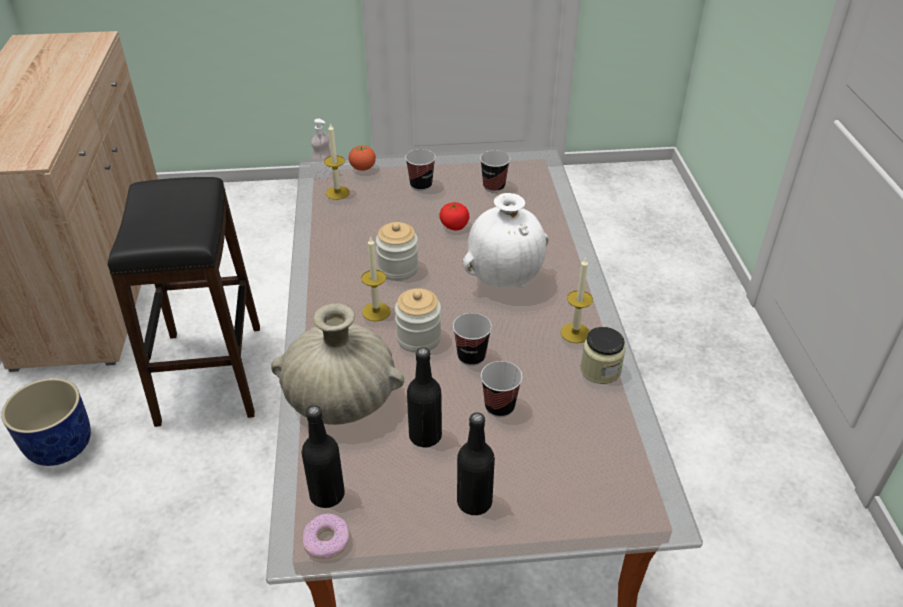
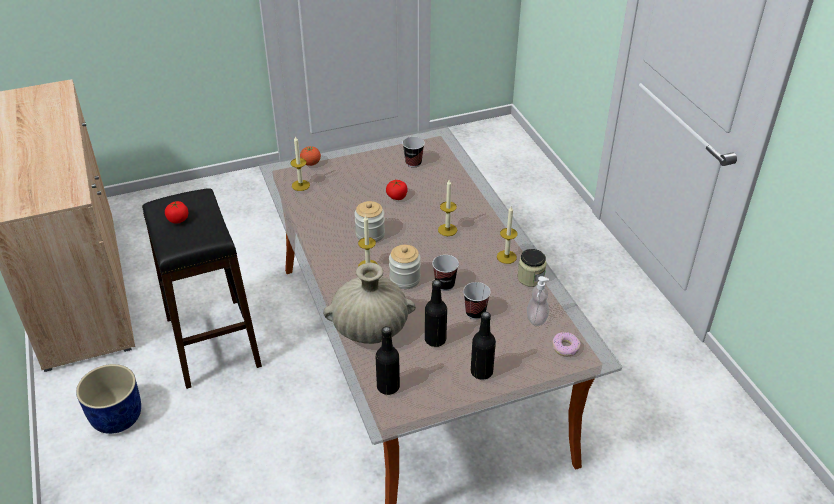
camera: 15 degrees left, 0 degrees up
donut [302,514,351,559] -> donut moved to [552,332,581,356]
soap dispenser [310,119,332,179] -> soap dispenser moved to [527,276,549,326]
cup [405,149,436,191] -> none
white vase [462,193,549,288] -> candle [438,180,457,236]
none -> tomato [165,201,188,224]

